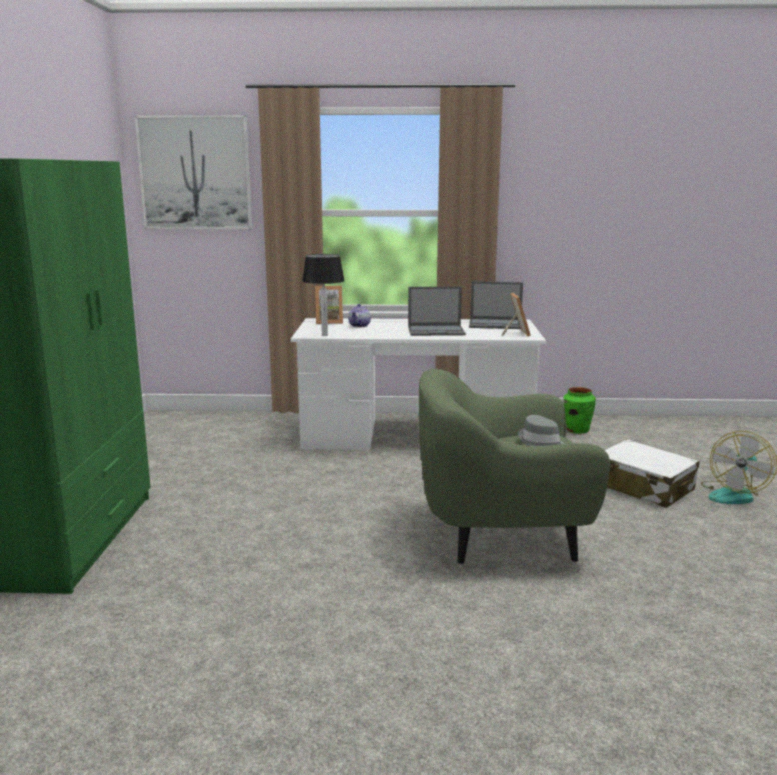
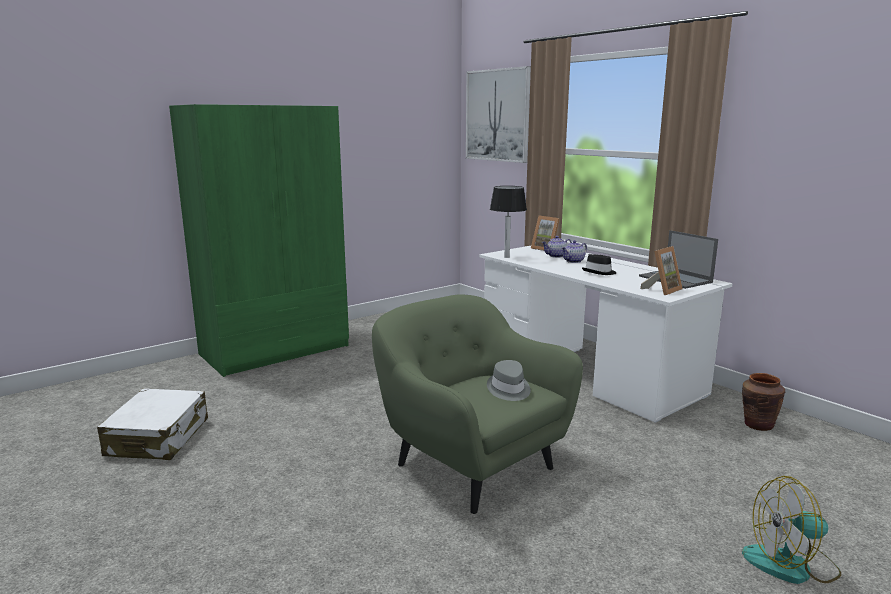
camera: 50 degrees right, 0 degrees up
laptop [408,287,466,336] -> black hat [582,254,616,275]
green vase [563,387,596,434] -> brown vase [742,373,785,431]
white suitcase [605,439,699,508] -> white suitcase moved to [97,388,208,460]
none -> teapot [562,240,587,263]

